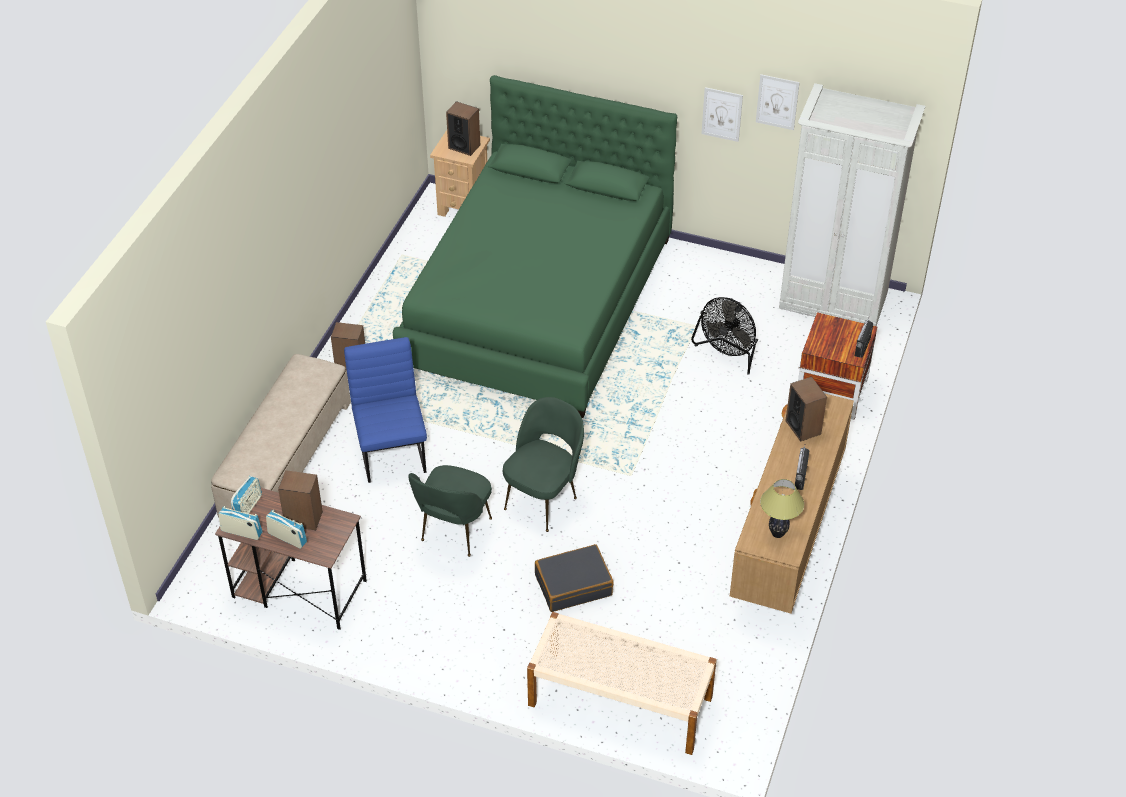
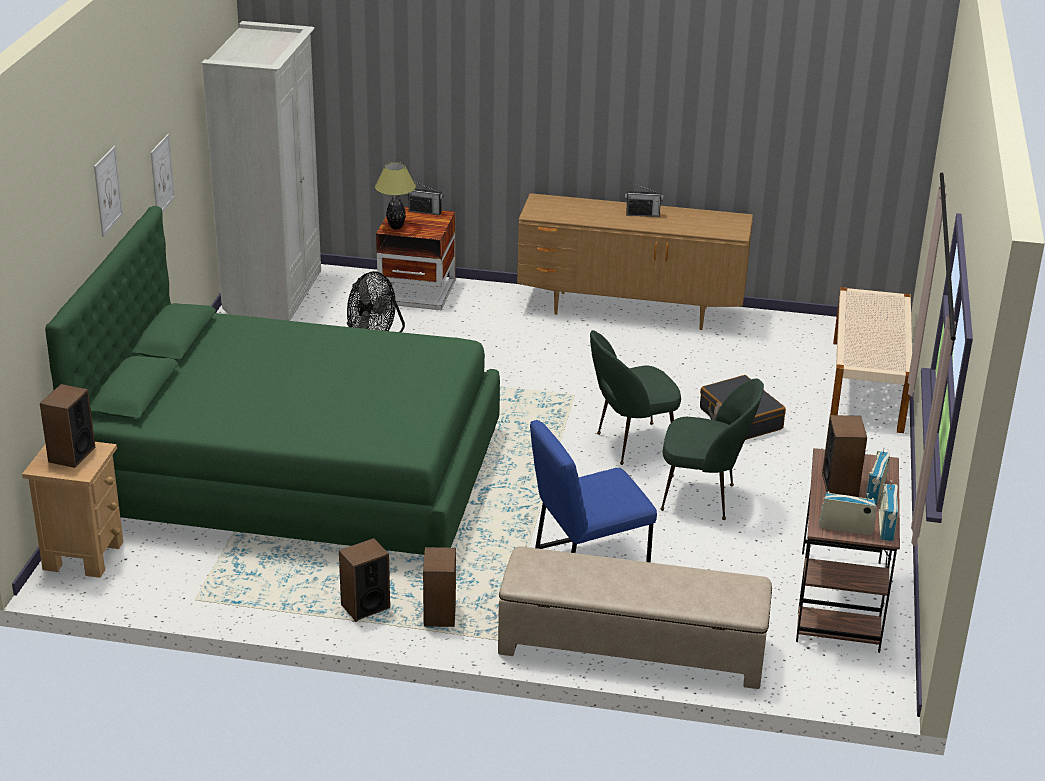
camera: 100 degrees left, 15 degrees down
green chair [503,397,584,532] -> green chair turned 45 degrees counterclockwise [590,330,681,465]
picture [756,74,800,130] -> picture moved to [94,146,123,237]
table lamp [760,479,804,538] -> table lamp moved to [375,162,416,229]
speaker [785,377,827,442] -> speaker moved to [339,538,390,622]

